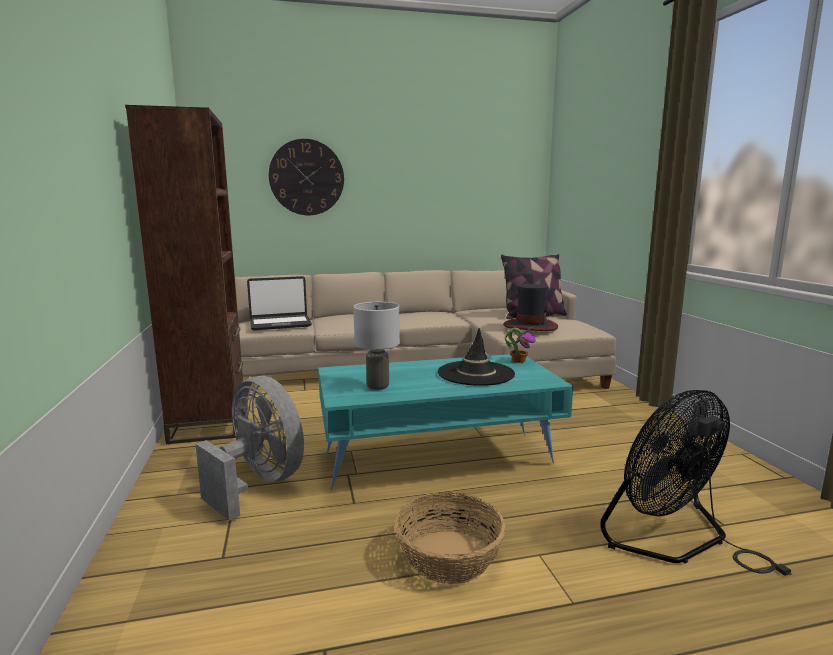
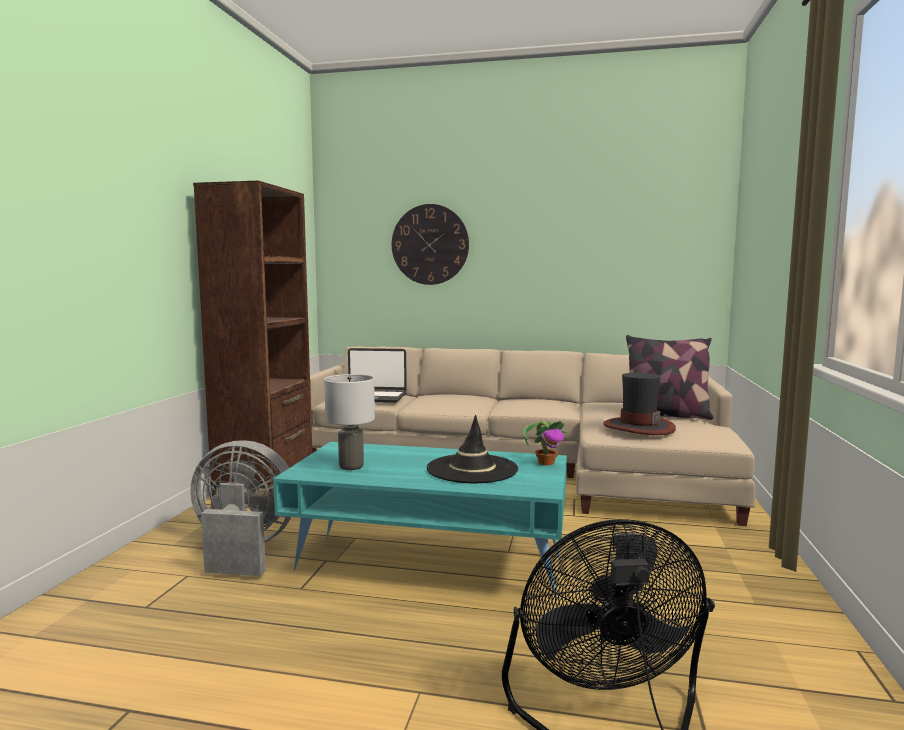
camera: 25 degrees right, 5 degrees down
grey fan [195,376,304,521] -> grey fan turned 60 degrees counterclockwise [190,440,291,576]
basket [394,492,505,584] -> none

